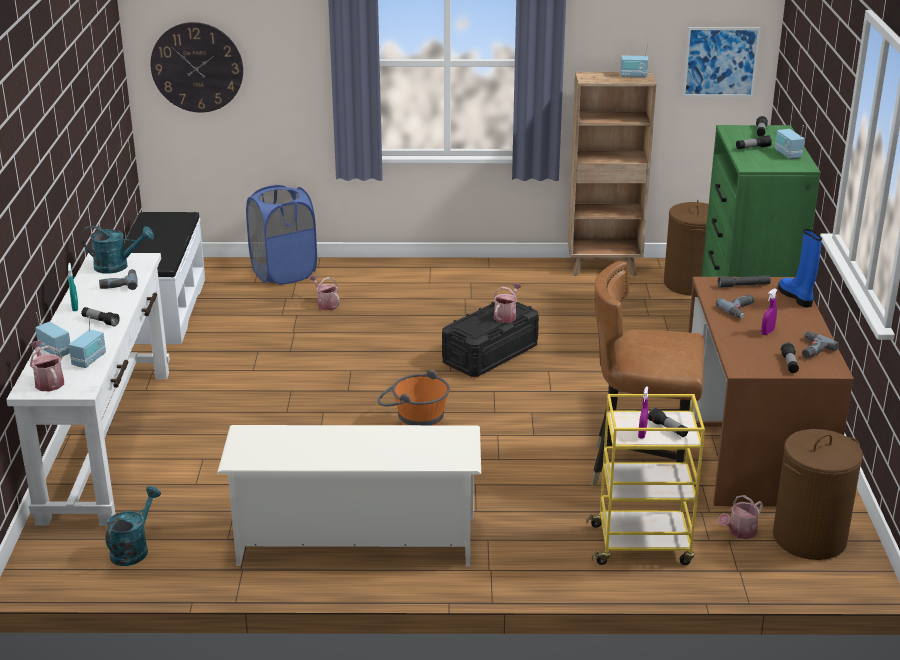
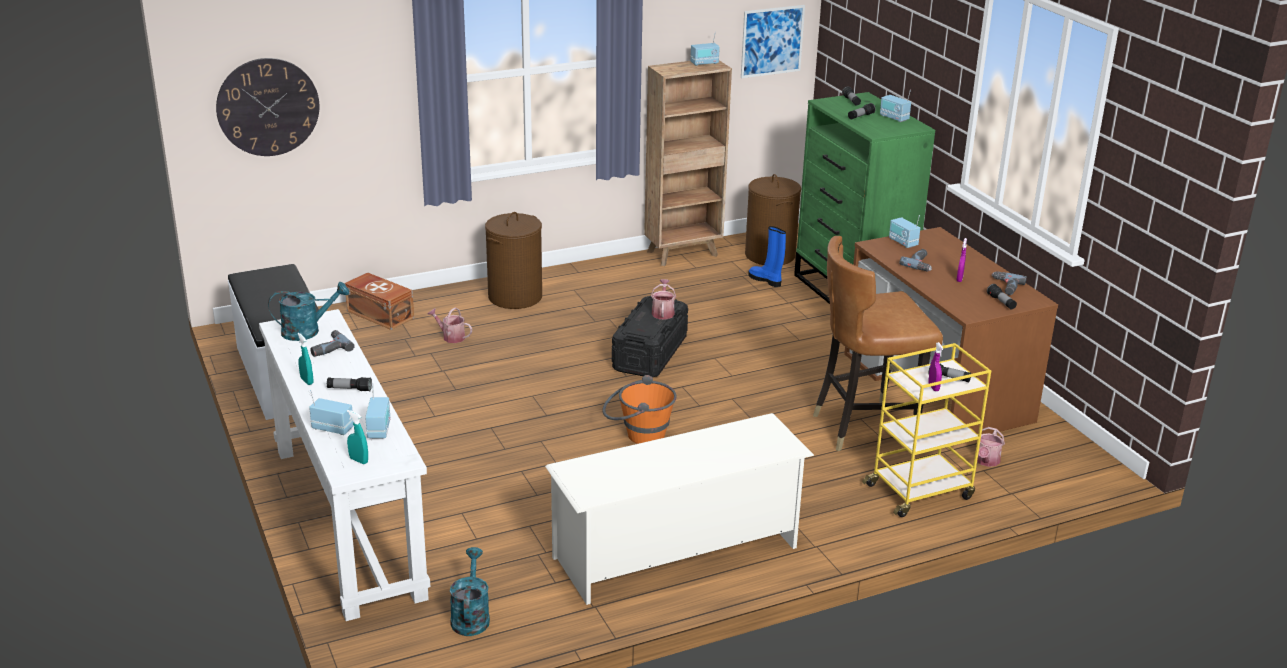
camera: 25 degrees left, 0 degrees up
watering can [29,340,64,391] -> turquoise spray bottle [347,410,368,464]
blue laundry basket [246,185,317,285] -> brown storage box [344,272,414,330]
grey flashlight [717,275,771,288] -> radio [889,215,920,248]
brown laundry basket [773,429,863,560] -> brown laundry basket moved to [485,212,542,309]
blue boot [778,229,822,307] -> blue boot moved to [748,226,786,287]

